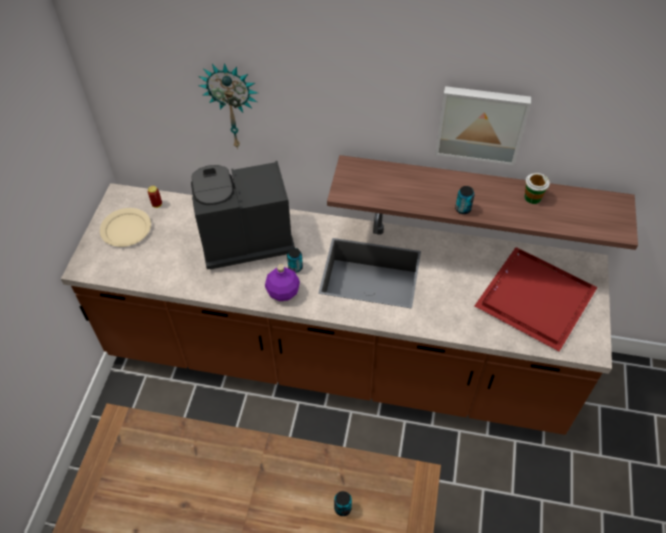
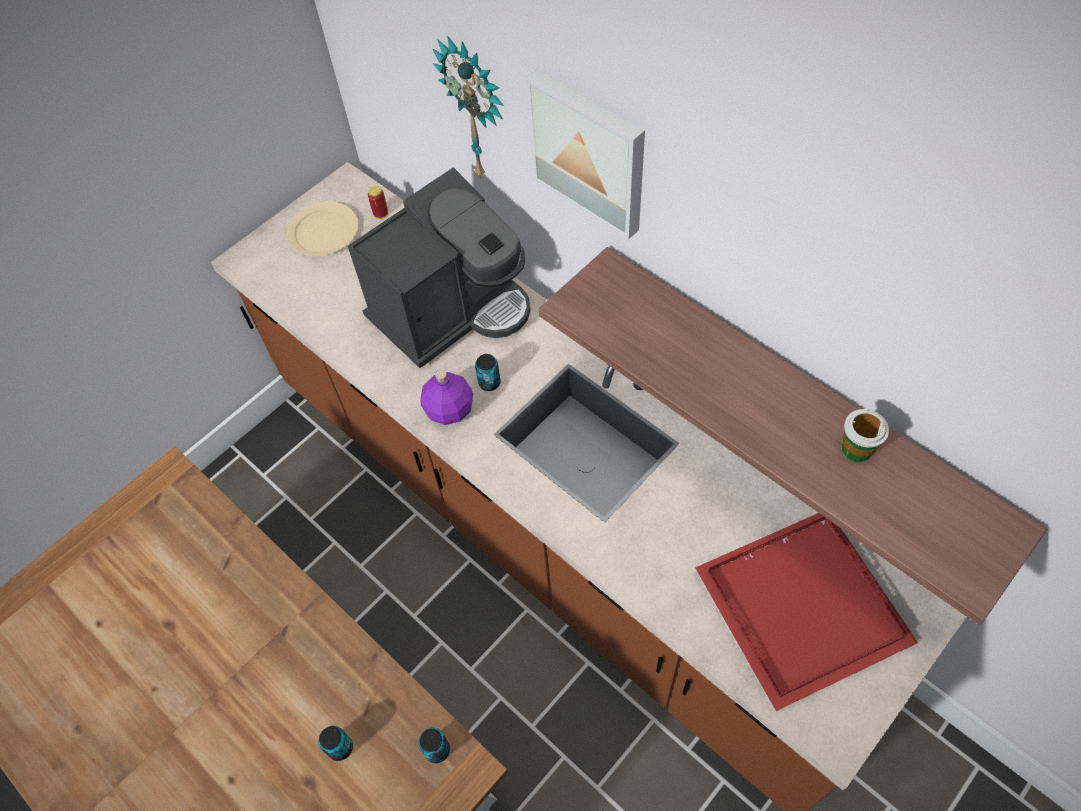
camera: 35 degrees right, 5 degrees up
coffee machine [191,161,295,270] -> coffee machine turned 120 degrees clockwise [348,168,531,368]
picture [435,86,531,165] -> picture moved to [526,69,645,239]
can [455,186,474,214] -> can moved to [418,728,450,763]

